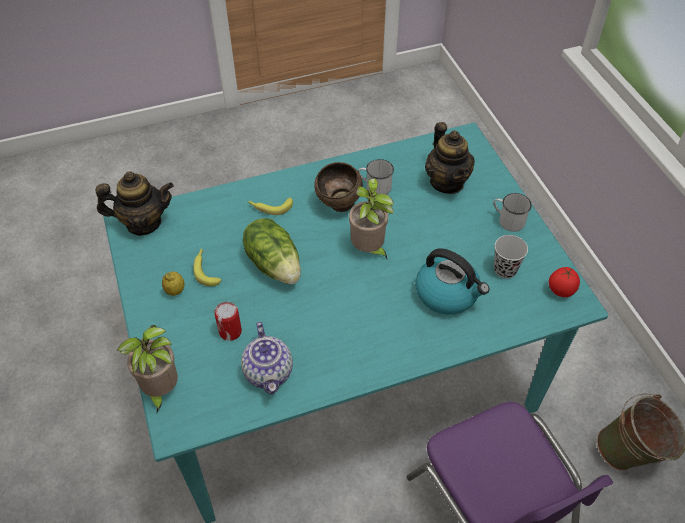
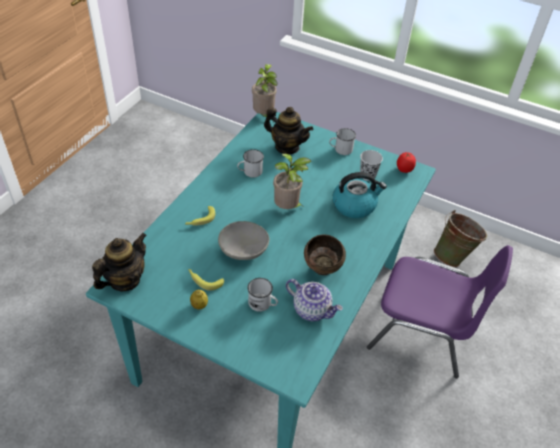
camera: 45 degrees left, 5 degrees down
potted plant [117,325,178,413] -> potted plant moved to [252,64,277,123]
can [214,302,242,341] -> white mug [247,278,278,312]
lettuce [243,218,301,284] -> grey bowl [218,221,270,260]
brown bowl [314,162,363,212] -> brown bowl moved to [304,235,346,275]

